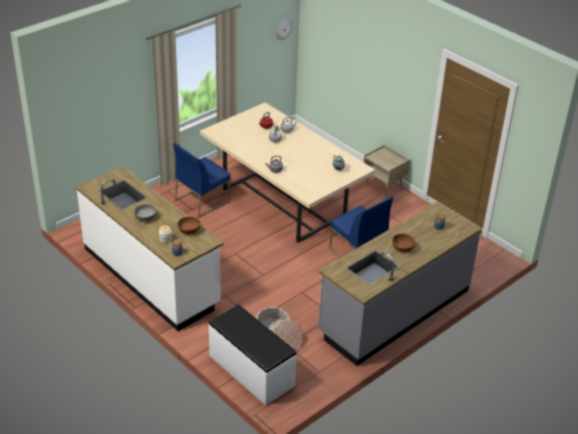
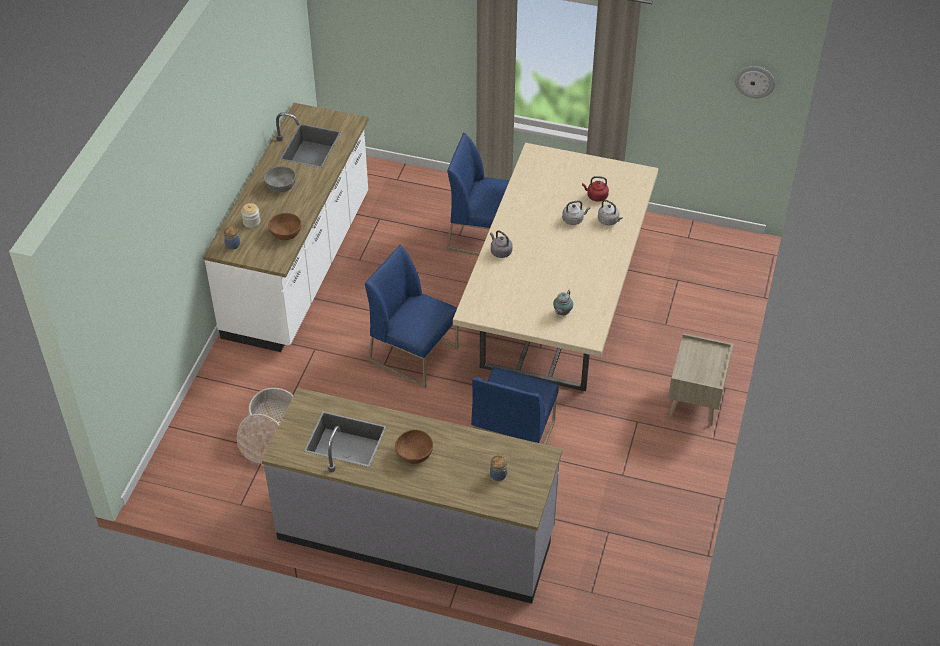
camera: 60 degrees right, 10 degrees up
white bench [208,305,297,405] -> none
none -> blue chair [365,245,458,388]

